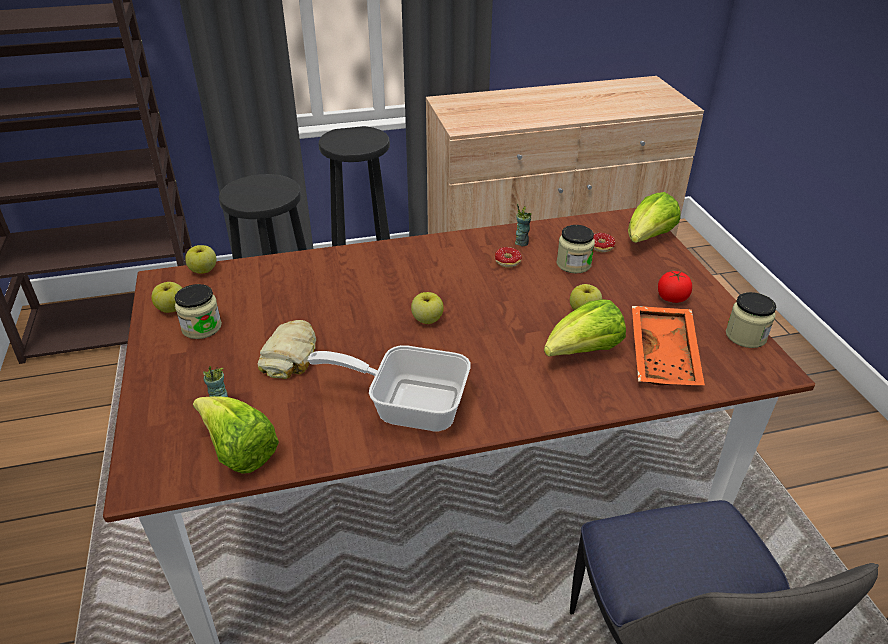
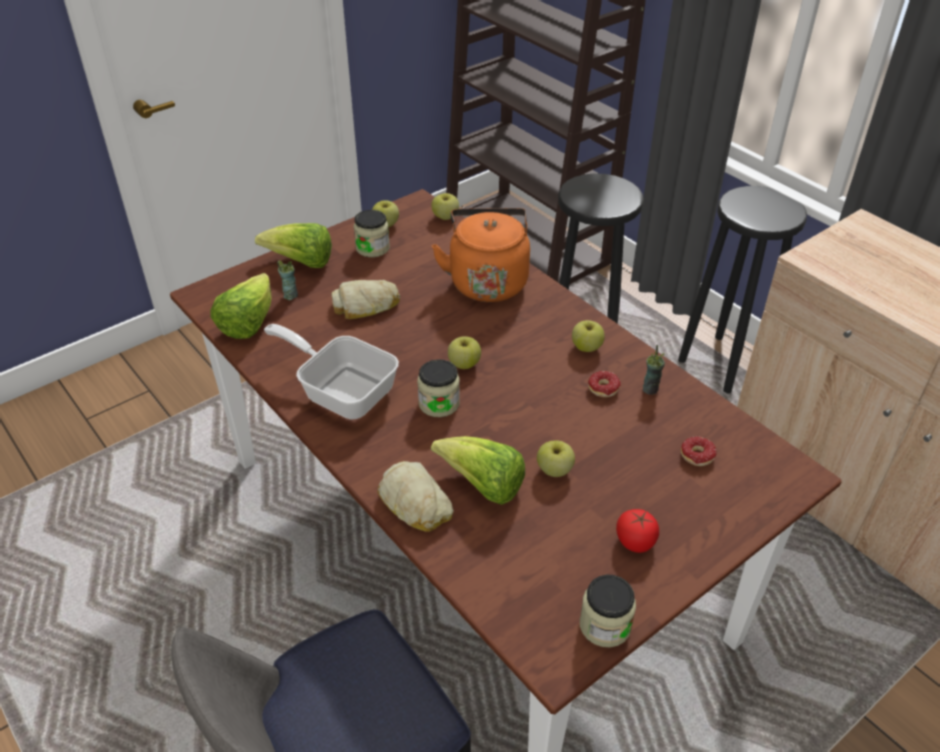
camera: 65 degrees right, 5 degrees up
frying pan [308,345,471,431] -> frying pan turned 45 degrees counterclockwise [264,324,399,419]
jar [556,225,595,274] -> jar moved to [417,359,460,417]
lettuce [628,192,680,243] -> lettuce moved to [255,223,332,268]
orange tray [632,306,705,385] -> none
none -> bread [377,461,454,532]
none -> orange kettle [432,208,530,302]
none -> apple [572,320,605,352]

